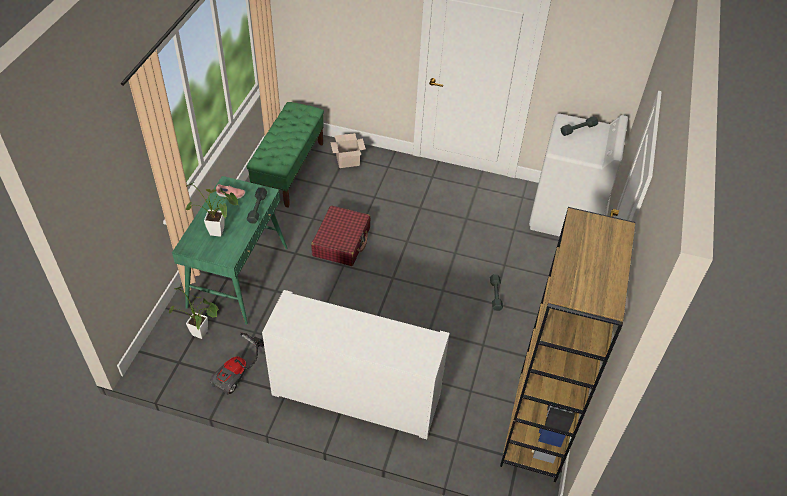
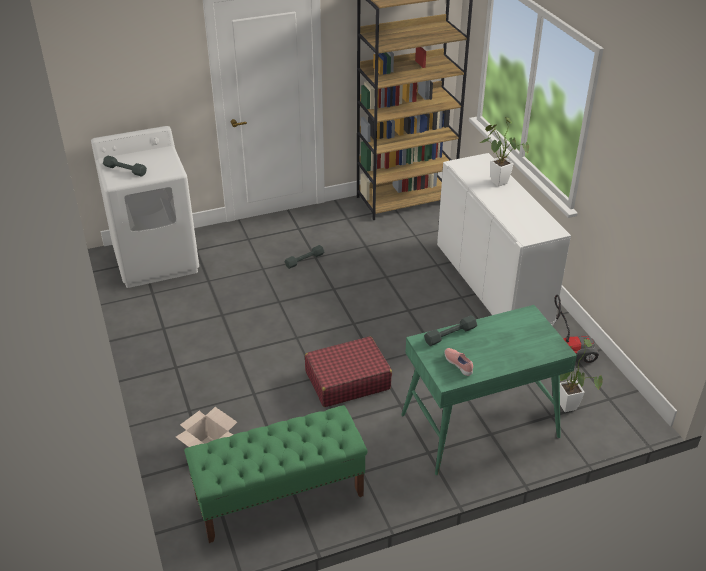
camera: 125 degrees left, 10 degrees down
potted plant [186,182,238,237] -> potted plant moved to [480,117,529,187]

